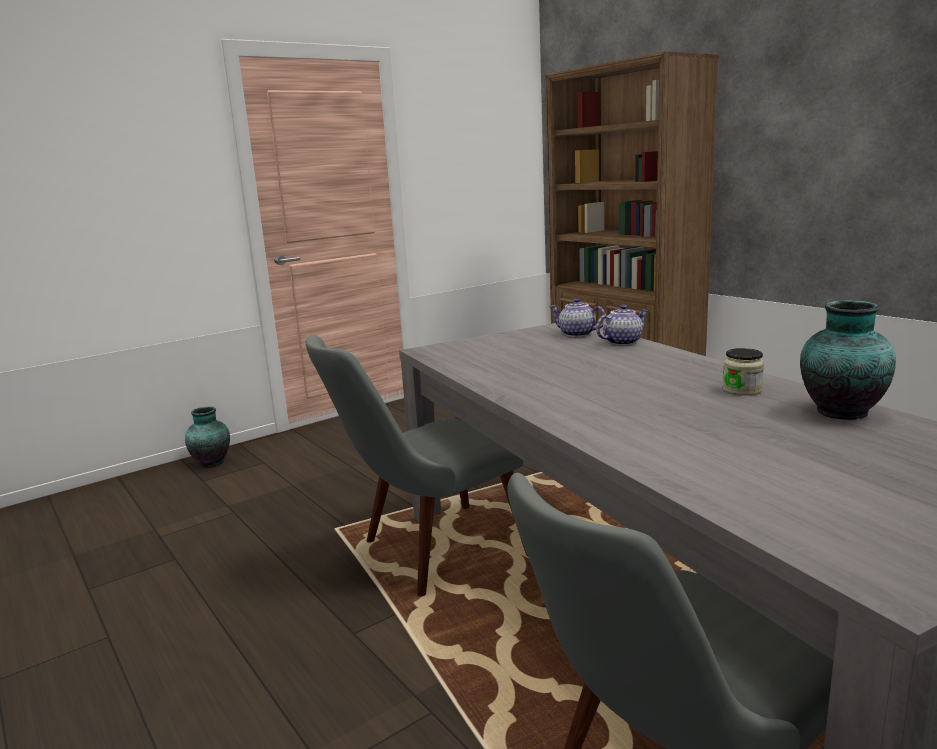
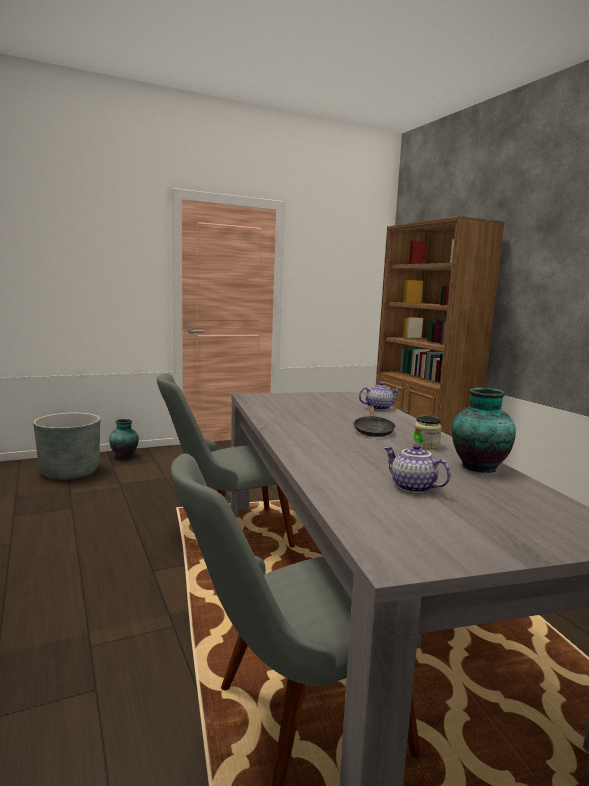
camera: 10 degrees right, 5 degrees down
teapot [549,298,606,337] -> teapot moved to [384,444,451,493]
none -> grey planter [33,413,100,480]
none -> black frying pan [353,406,396,437]

